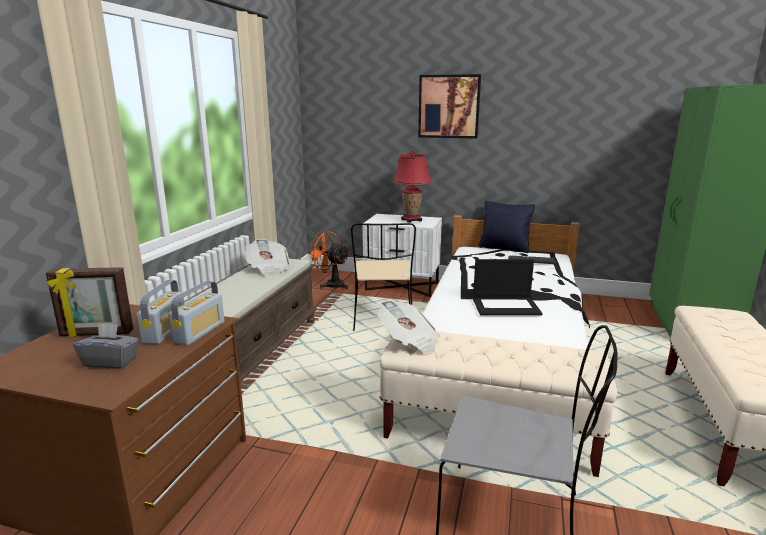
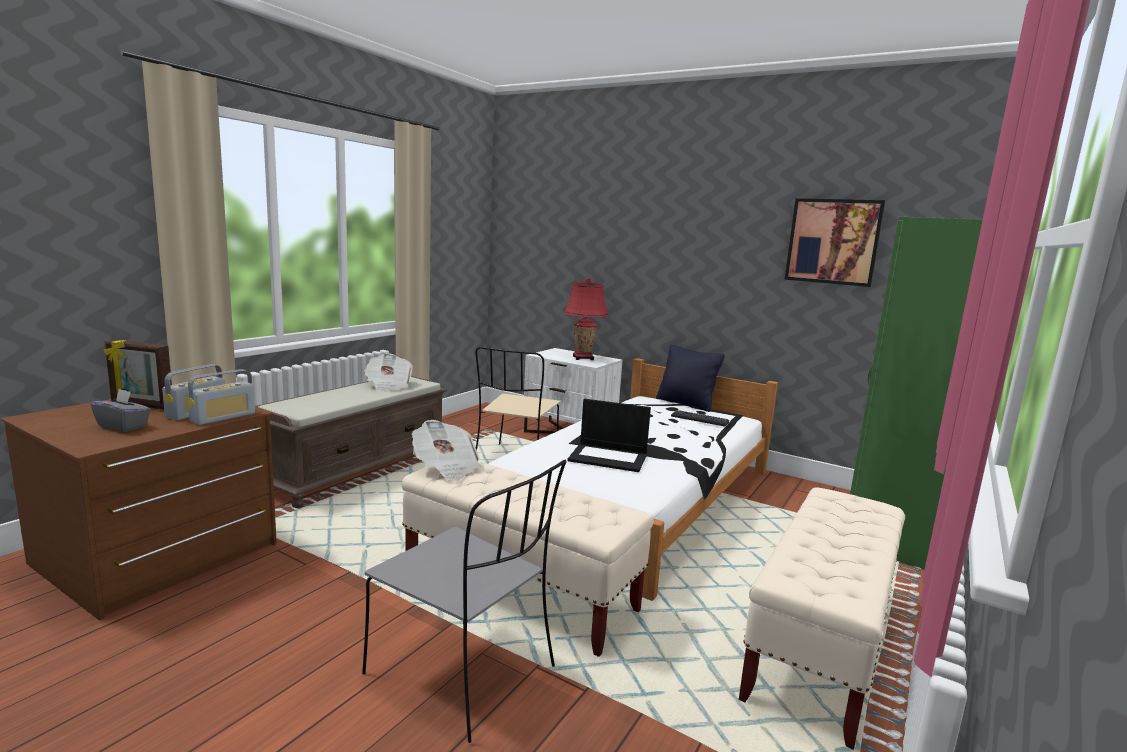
camera: 15 degrees right, 5 degrees down
orange fan [308,231,350,289] -> none
picture [418,74,481,139] -> picture moved to [785,198,886,287]

